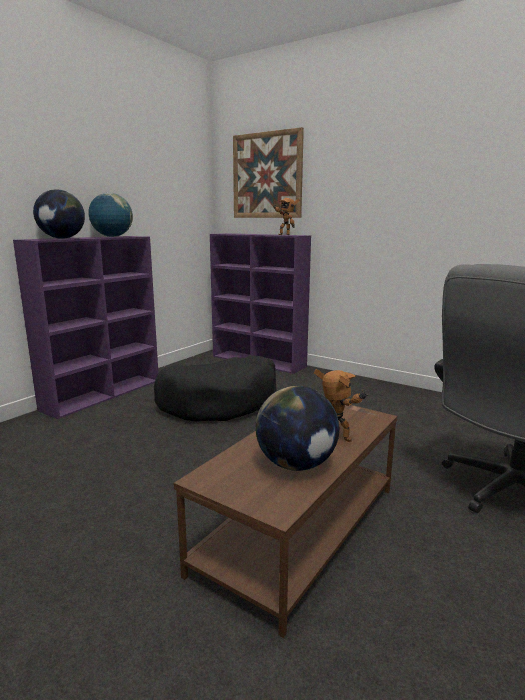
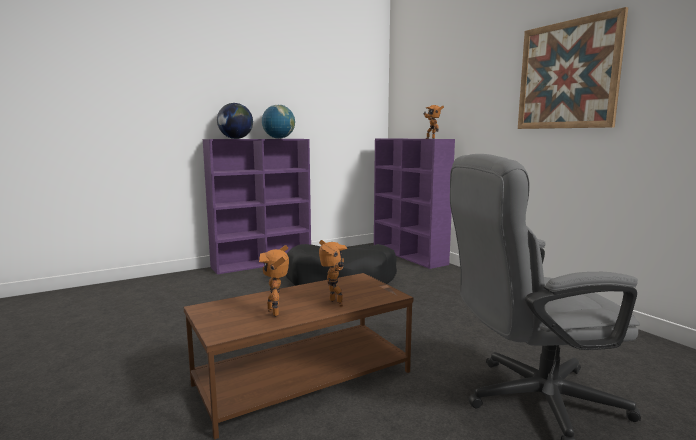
camera: 25 degrees right, 5 degrees down
picture [233,127,304,218] -> picture moved to [518,7,628,129]
globe [256,386,339,471] -> toy robot [259,245,289,317]

